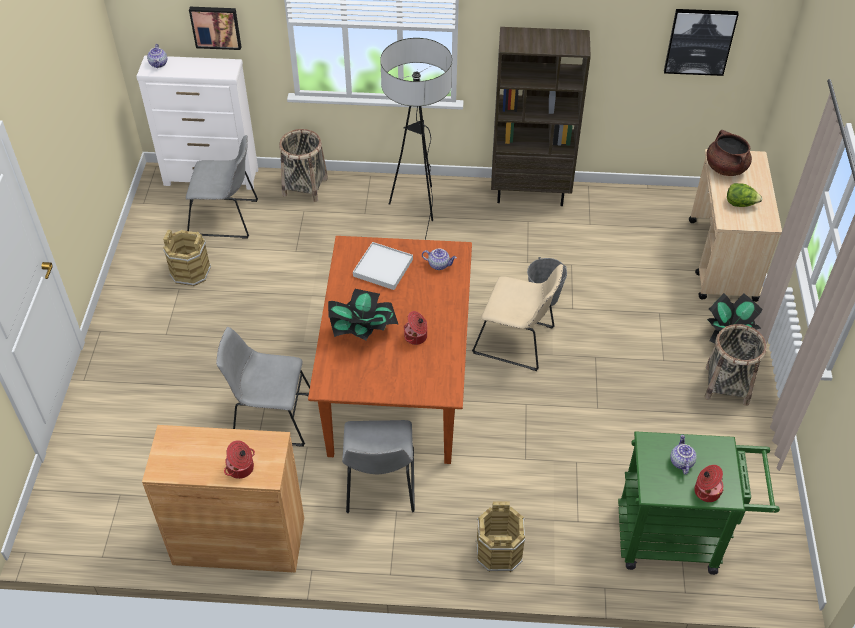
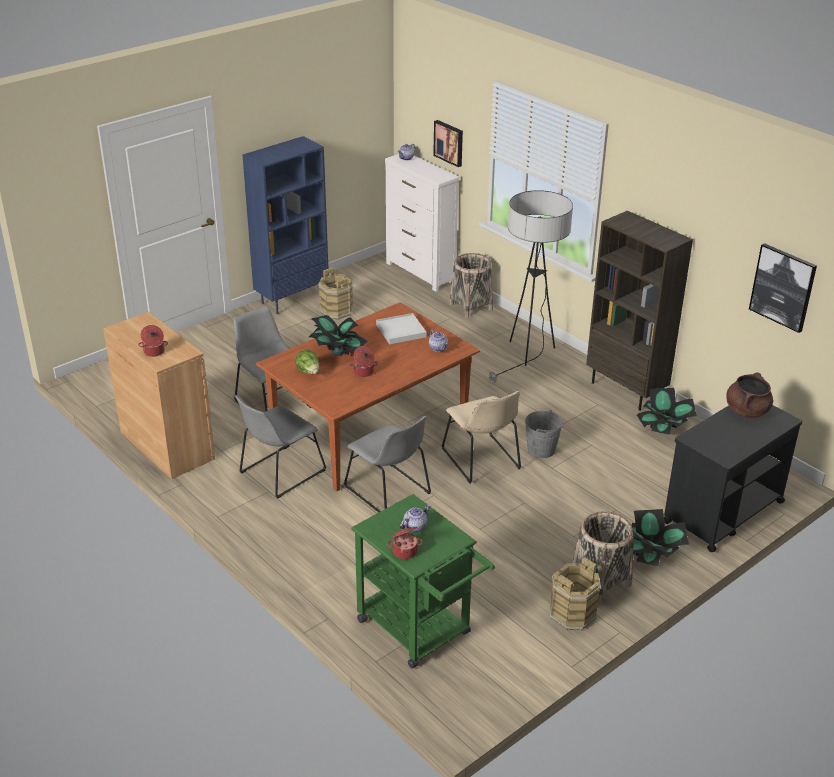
camera: 45 degrees right, 15 degrees down
grey chair [186,135,258,239] -> grey chair moved to [344,416,431,513]
brown bucket [475,502,525,572] -> brown bucket moved to [549,557,601,631]
beige cart [689,149,782,302] -> black cart [664,405,802,552]
lettuce [727,183,762,207] -> lettuce moved to [295,349,320,374]
none -> blue bookcase [242,136,329,314]
none -> potted plant [637,388,697,435]

